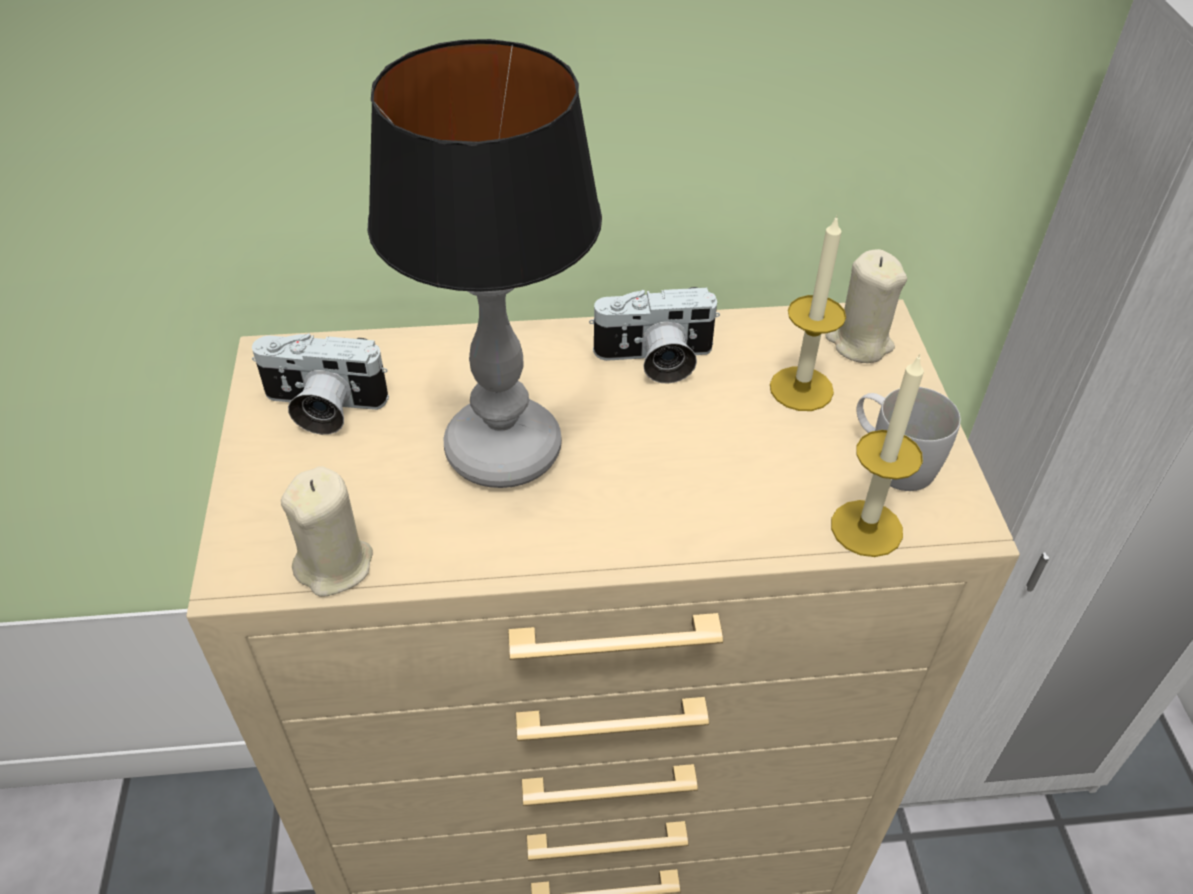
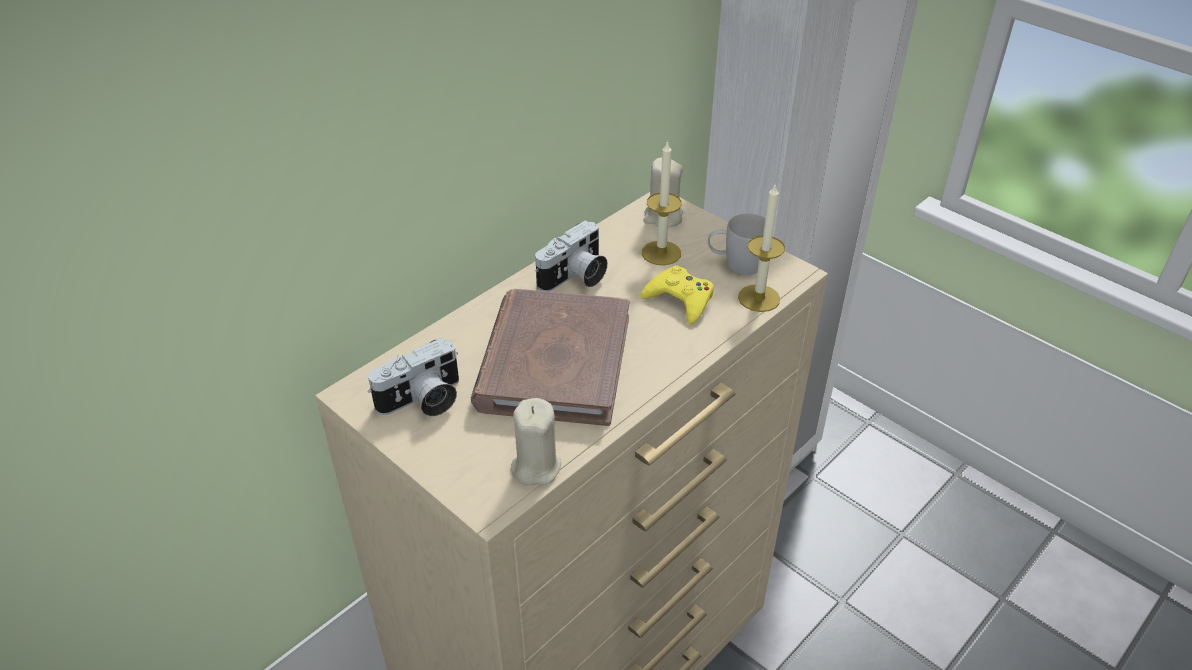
camera: 40 degrees left, 5 degrees down
table lamp [368,39,602,488] -> brown book [471,289,629,426]
none -> yellow game controller [640,265,714,325]

